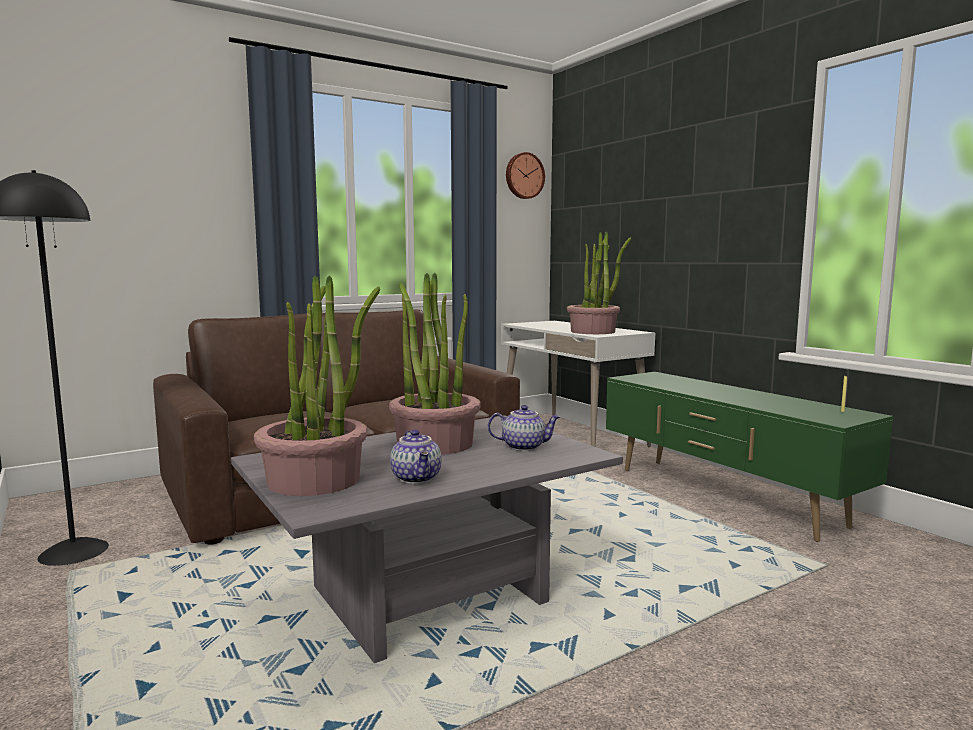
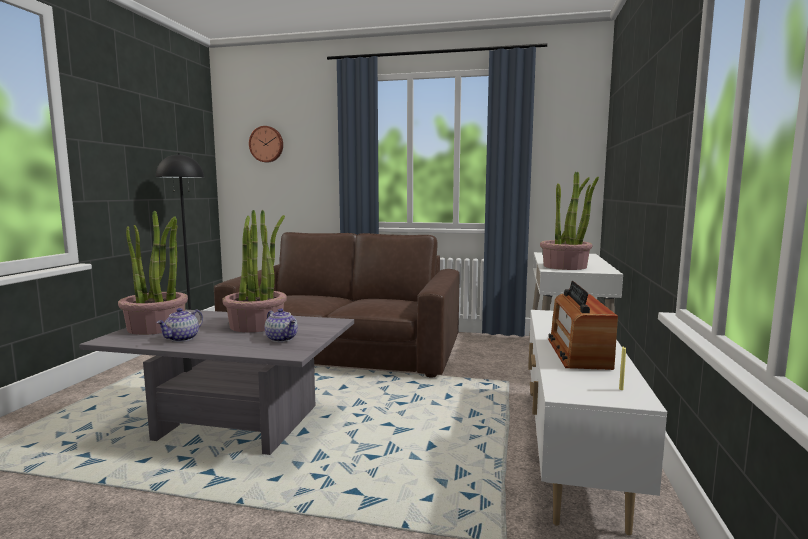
camera: 45 degrees right, 0 degrees up
wall clock [506,152,545,199] -> wall clock moved to [249,126,283,162]
green tv stand [606,372,893,542] -> white tv stand [528,310,667,535]
none -> radio [548,281,618,370]

